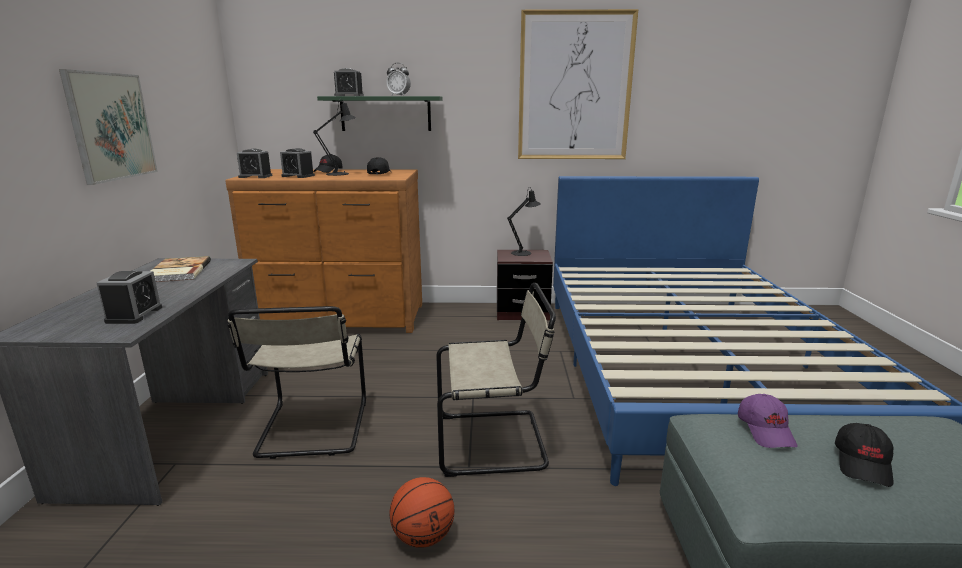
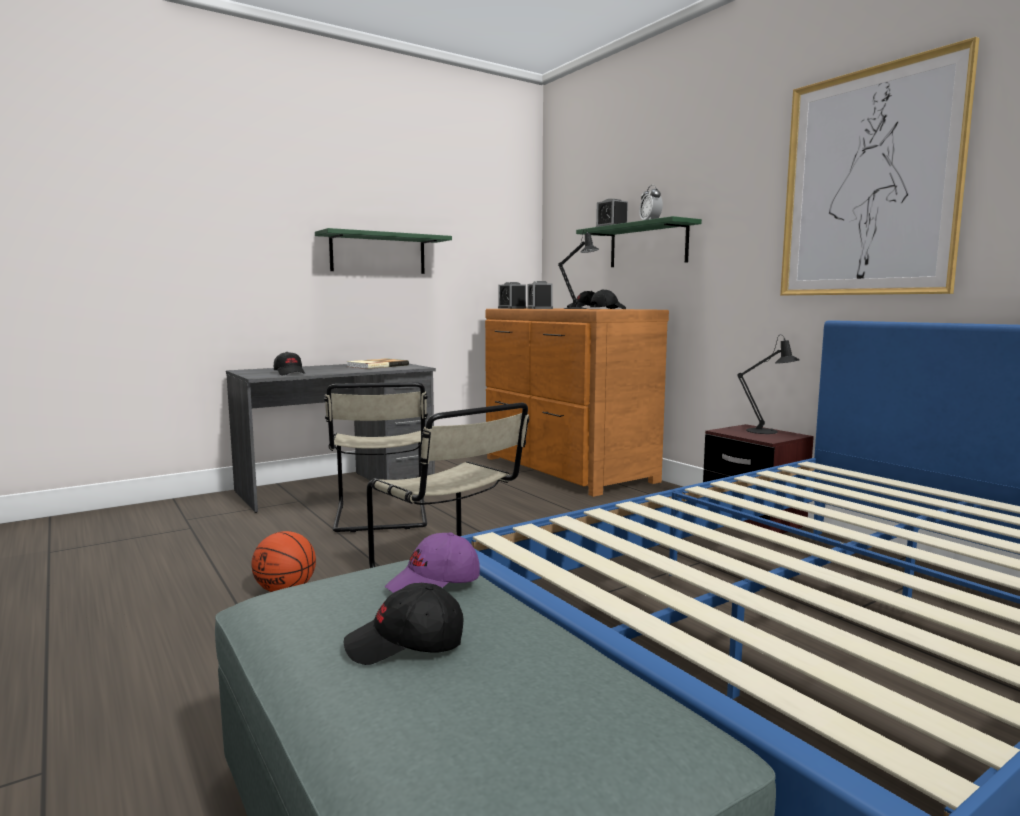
camera: 55 degrees right, 10 degrees down
picture [59,69,158,185] -> green shelf [315,228,452,274]
alarm clock [97,271,162,324] -> black cap [274,352,306,375]
beige chair [227,306,366,459] -> beige chair turned 60 degrees counterclockwise [324,382,428,532]

